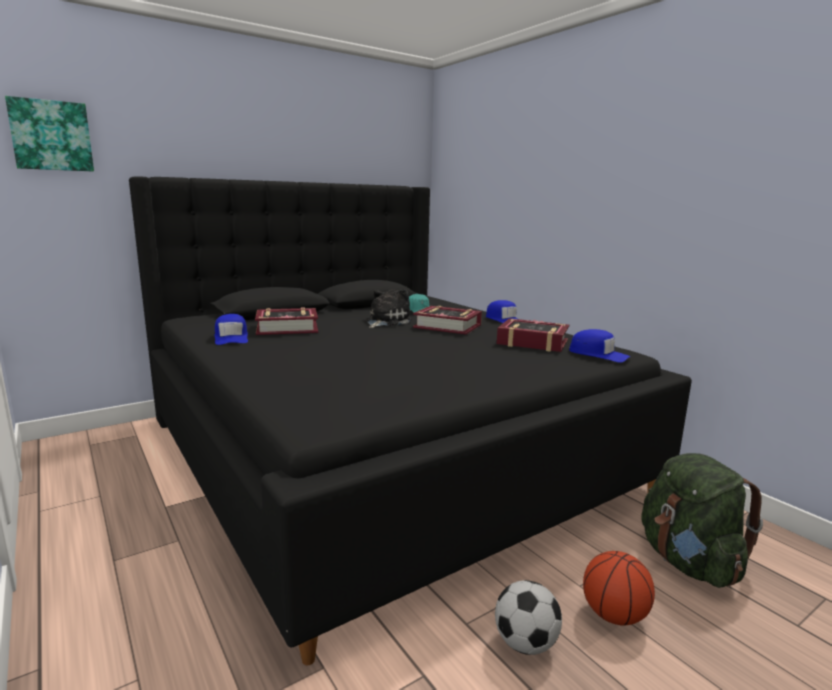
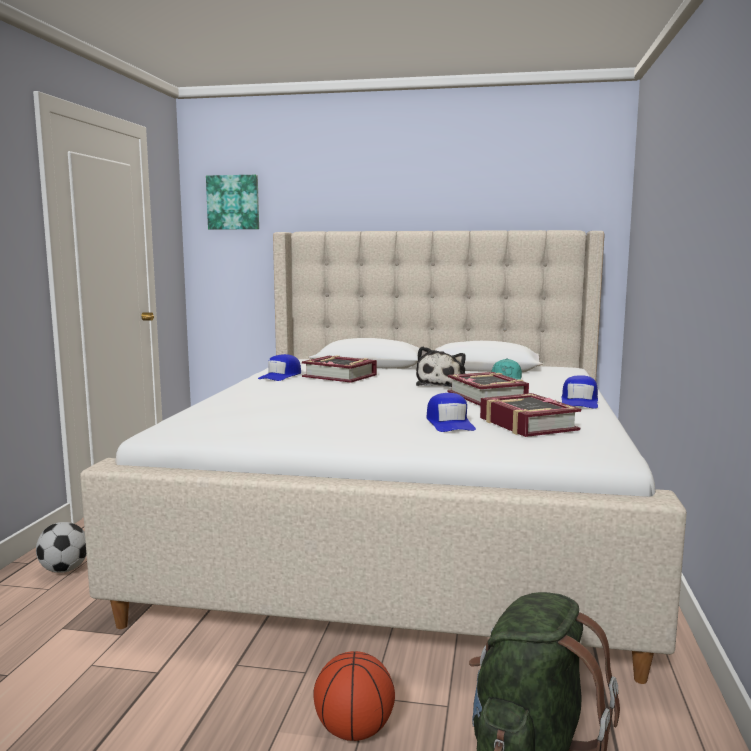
camera: 45 degrees right, 5 degrees down
black bed [129,176,692,665] -> beige bed [80,230,687,684]
plush toy [366,289,412,328] -> plush toy turned 120 degrees clockwise [416,346,466,387]
football [495,580,562,655] -> football moved to [36,522,87,573]
blue cap [569,329,630,363] -> blue cap moved to [427,393,476,432]

